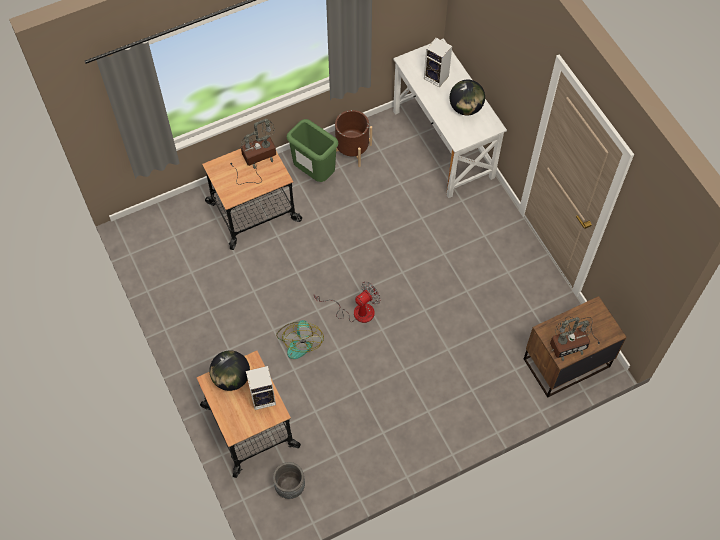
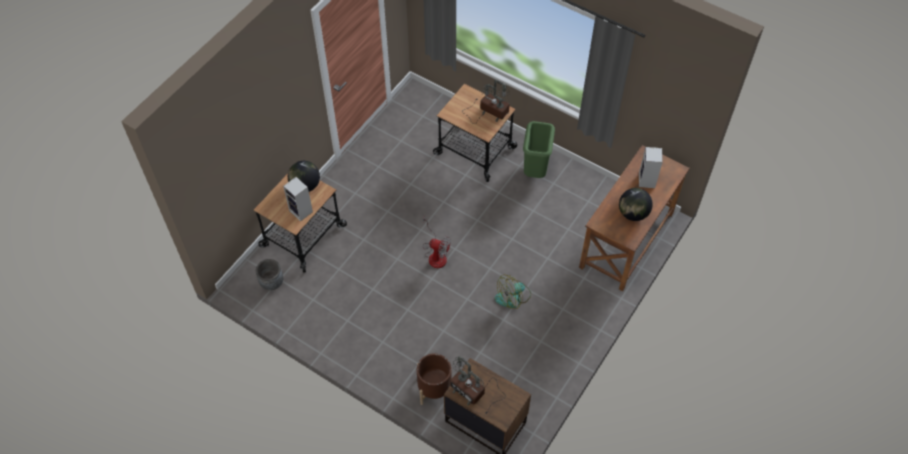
camera: 60 degrees right, 5 degrees down
fan [276,320,324,359] -> fan moved to [495,275,531,309]
brown planter [335,110,372,167] -> brown planter moved to [417,353,452,405]
white desk [393,38,507,198] -> brown desk [579,145,690,291]

